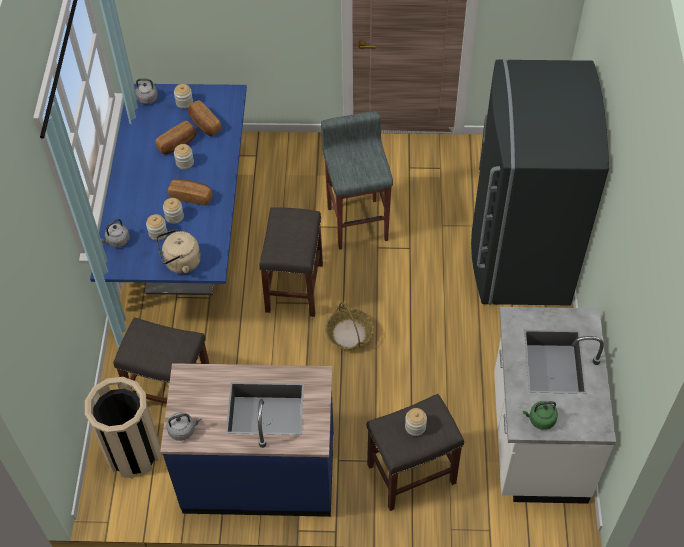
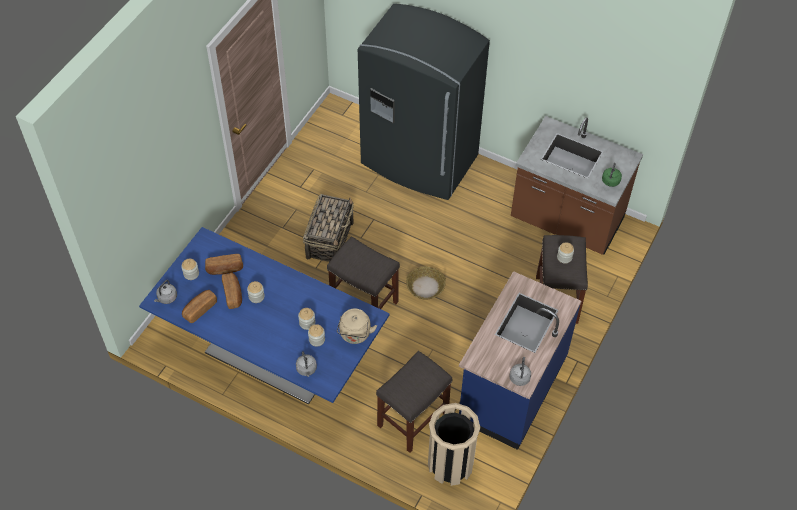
camera: 65 degrees left, 0 degrees up
bread [168,179,213,205] -> bread moved to [182,290,217,323]
grey stool [321,111,393,250] -> basket [303,194,354,262]
white counter [494,307,616,504] -> brown counter [511,116,643,255]

